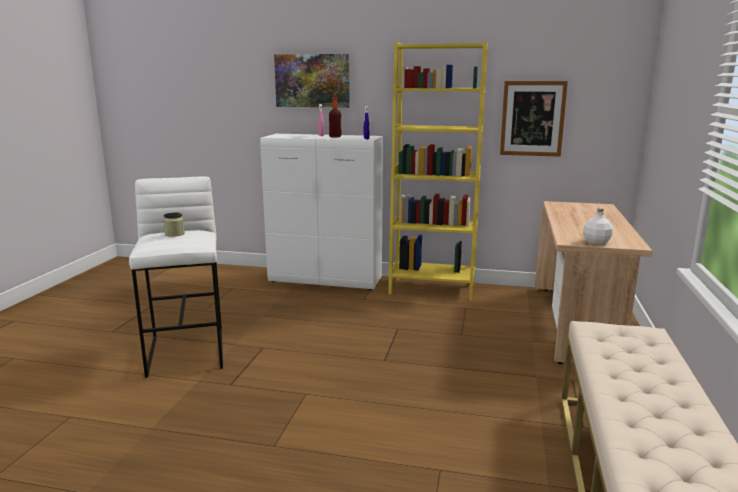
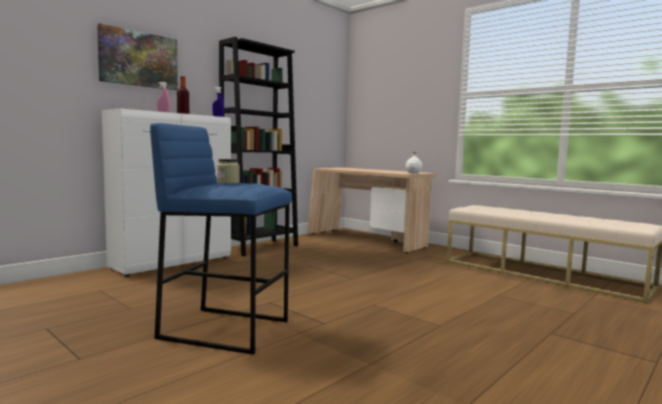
camera: 60 degrees left, 10 degrees down
white stool [129,177,223,378] -> blue stool [150,123,292,355]
yellow bookcase [388,41,488,301] -> black bookcase [219,37,298,256]
picture [500,81,568,157] -> none

